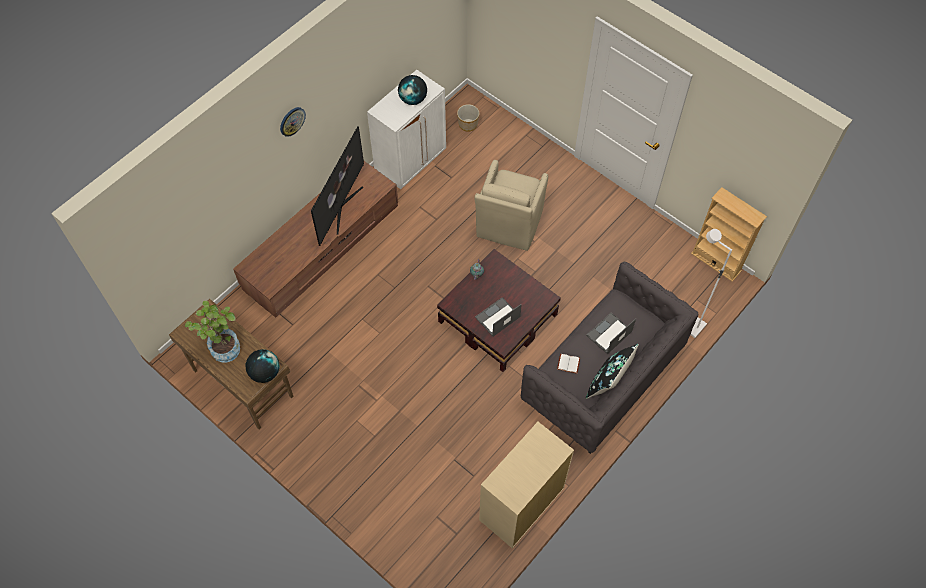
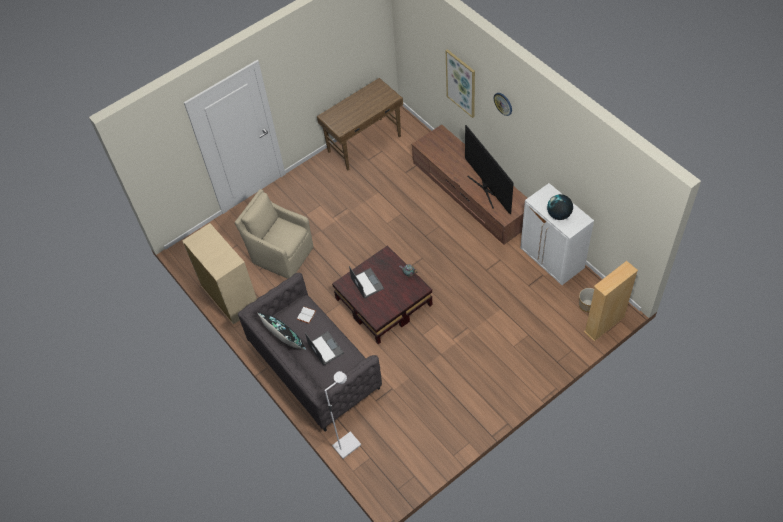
camera: 105 degrees right, 5 degrees down
potted plant [185,300,240,363] -> none
globe [246,349,280,383] -> none
television [311,126,364,246] -> television turned 150 degrees counterclockwise [465,125,514,214]
beige armchair [475,160,548,251] -> beige armchair moved to [235,189,314,279]
beige bookcase [691,187,767,282] -> beige bookcase moved to [584,261,638,341]
none -> picture [446,49,475,118]

